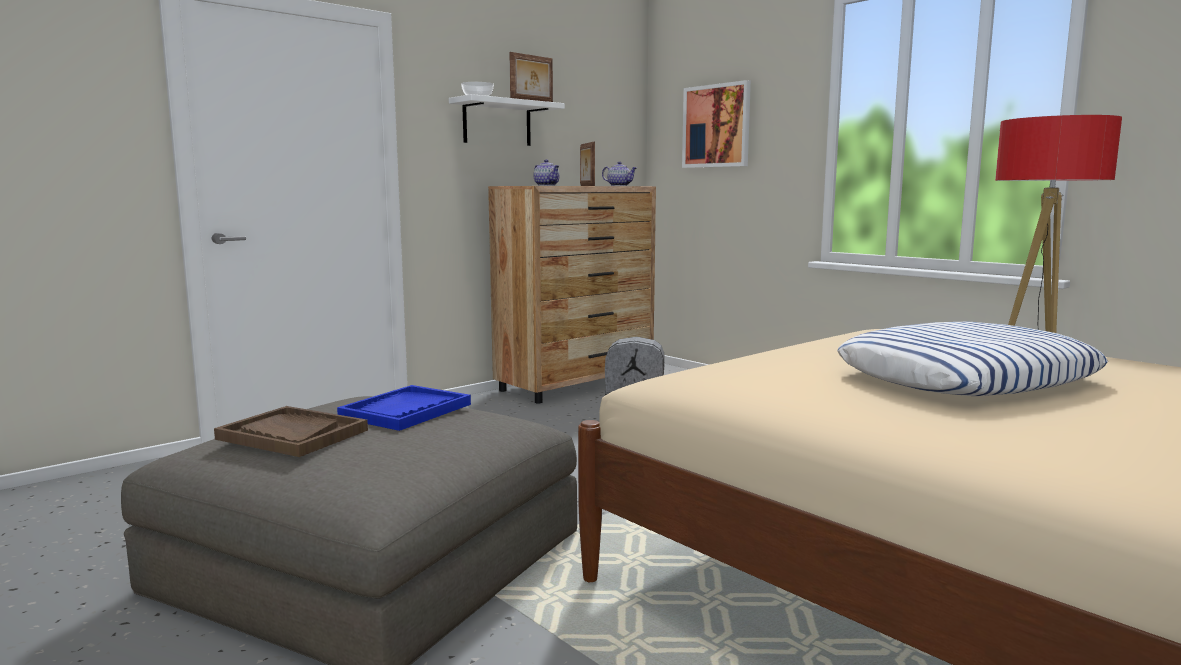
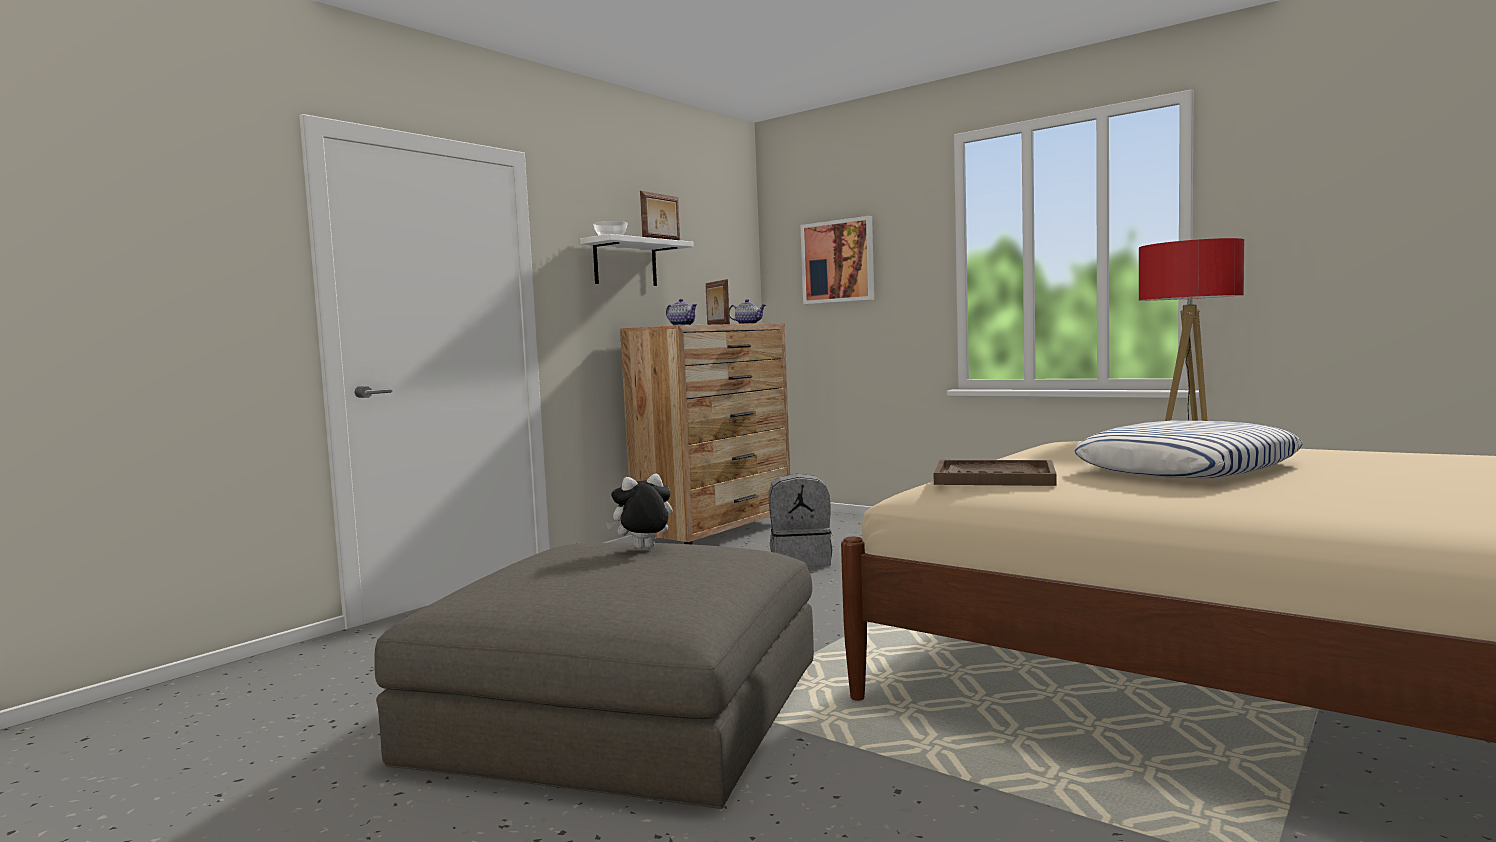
camera: 10 degrees left, 5 degrees down
brown tray [214,406,368,457] -> brown tray moved to [934,460,1057,486]
blue tray [337,385,471,431] -> plush toy [606,474,673,549]

